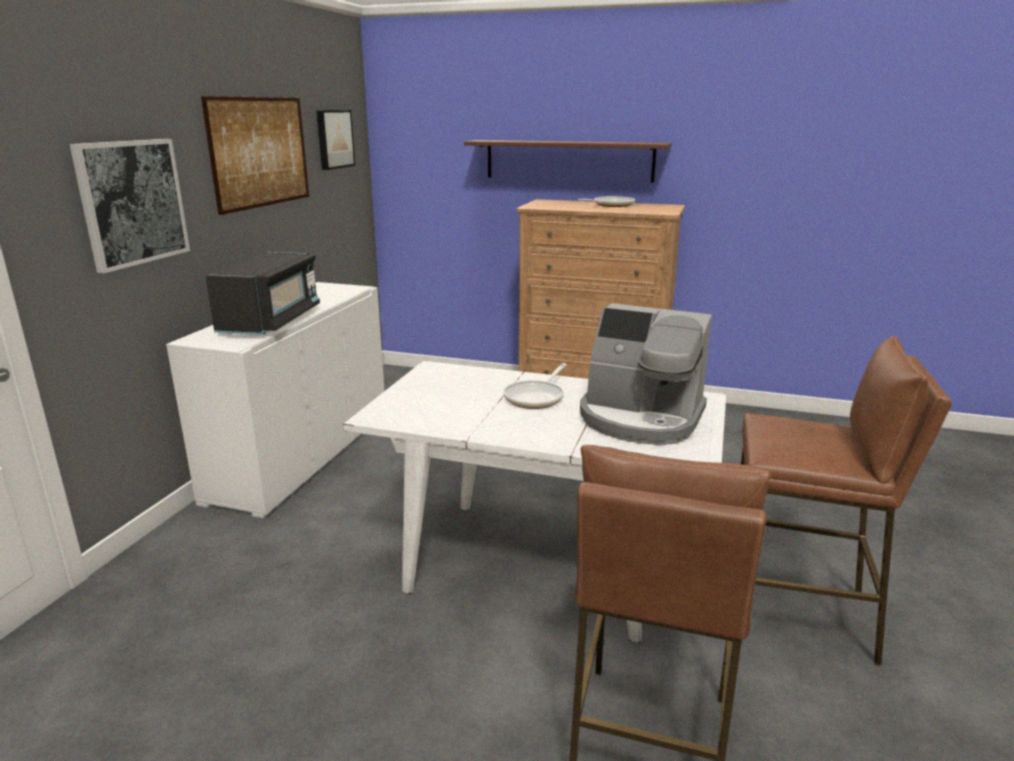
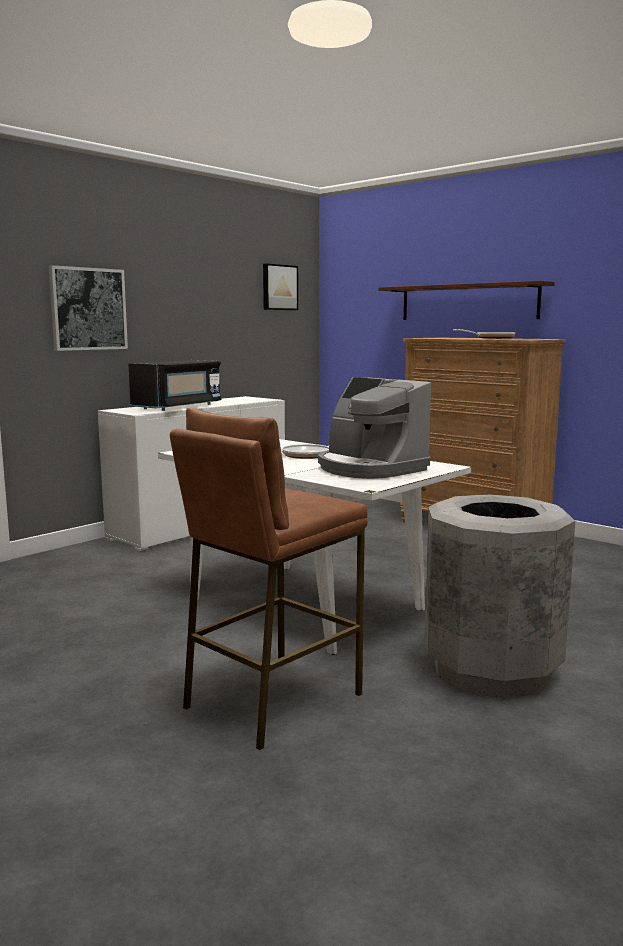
camera: 25 degrees right, 10 degrees down
picture [201,96,309,215] -> none
brown stool [741,336,952,666] -> grey trash can [424,494,575,698]

